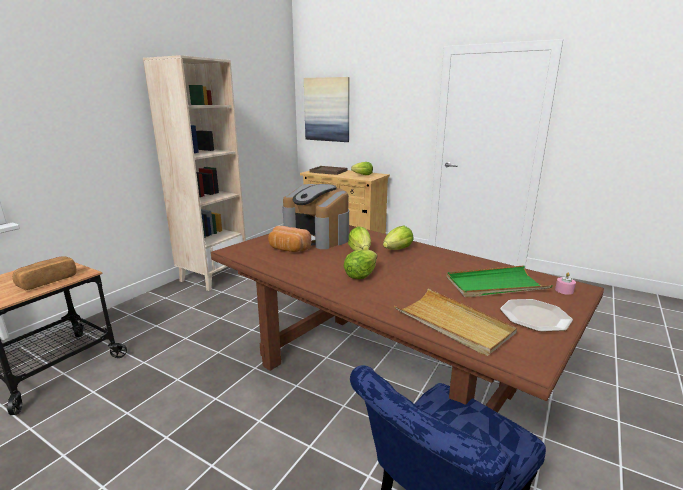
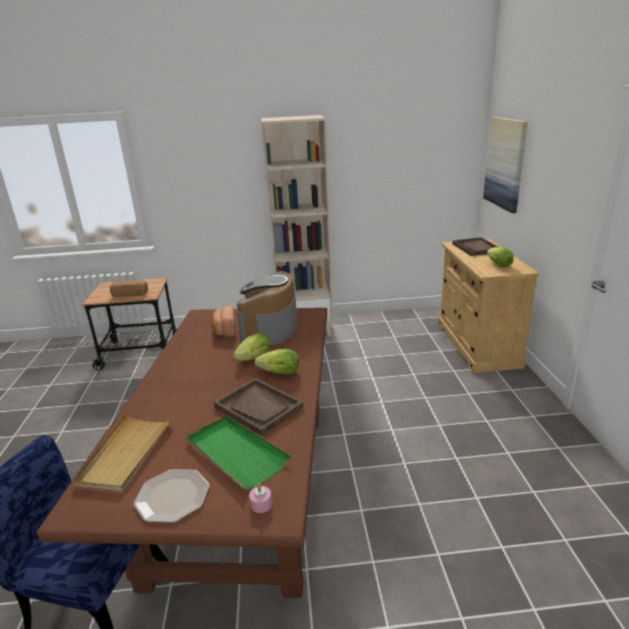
camera: 55 degrees right, 5 degrees up
lettuce [344,250,377,279] -> none
none -> brown tray [214,378,303,436]

